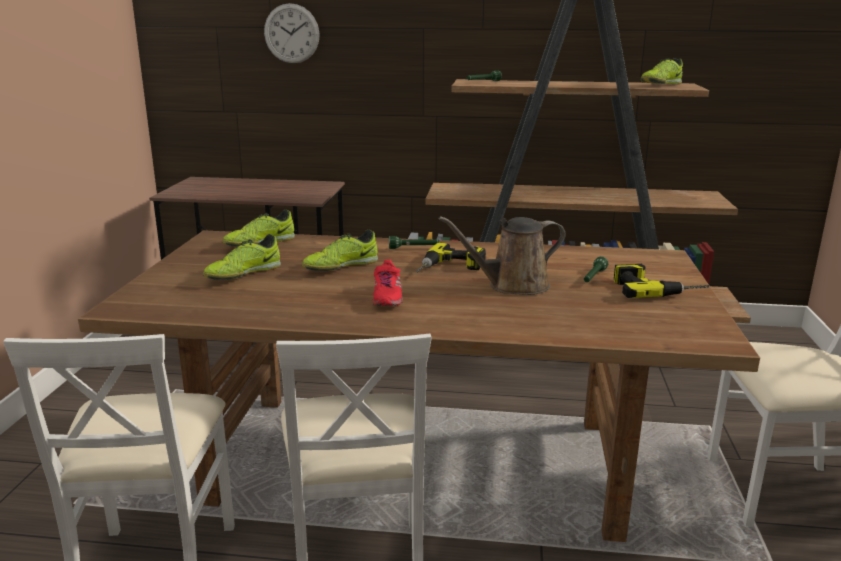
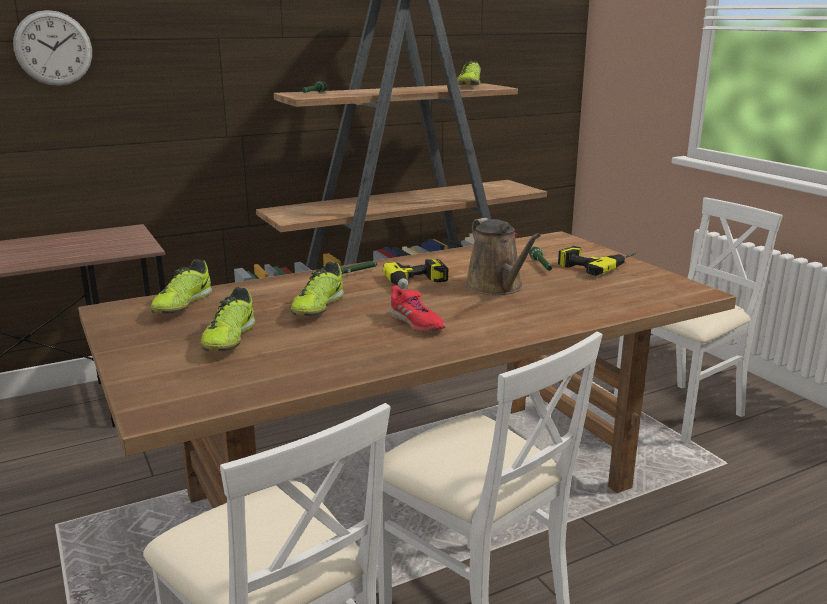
camera: 35 degrees left, 0 degrees up
brown watering can [439,216,566,295] -> brown watering can turned 60 degrees counterclockwise [465,218,541,295]

